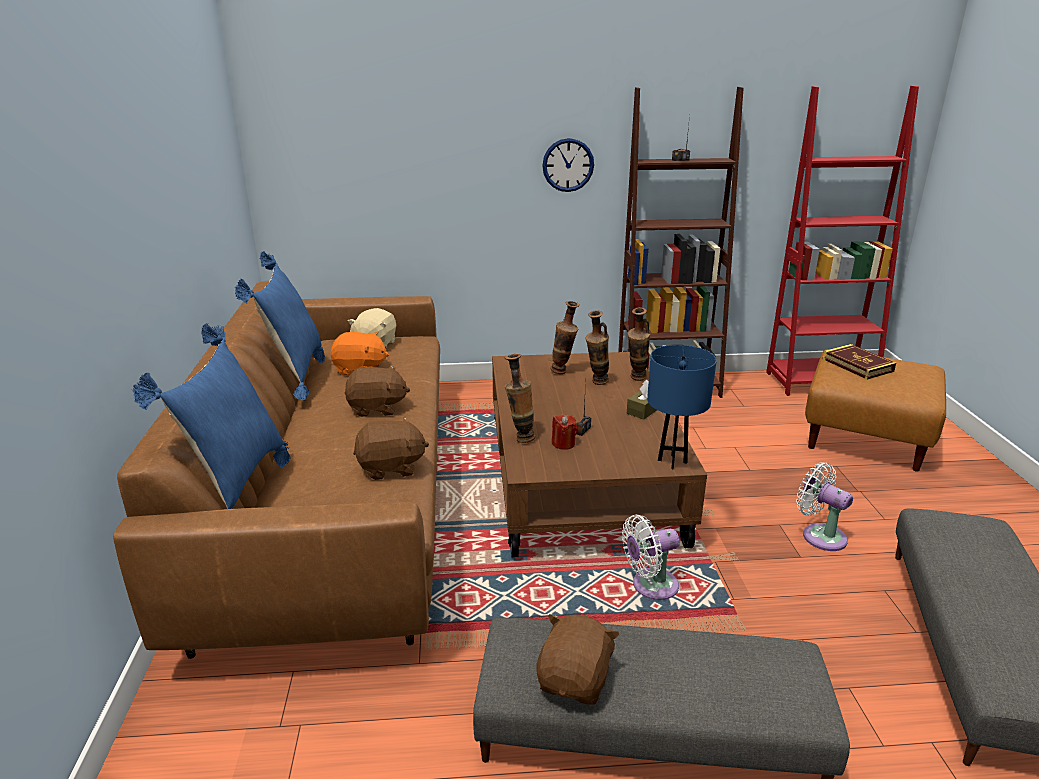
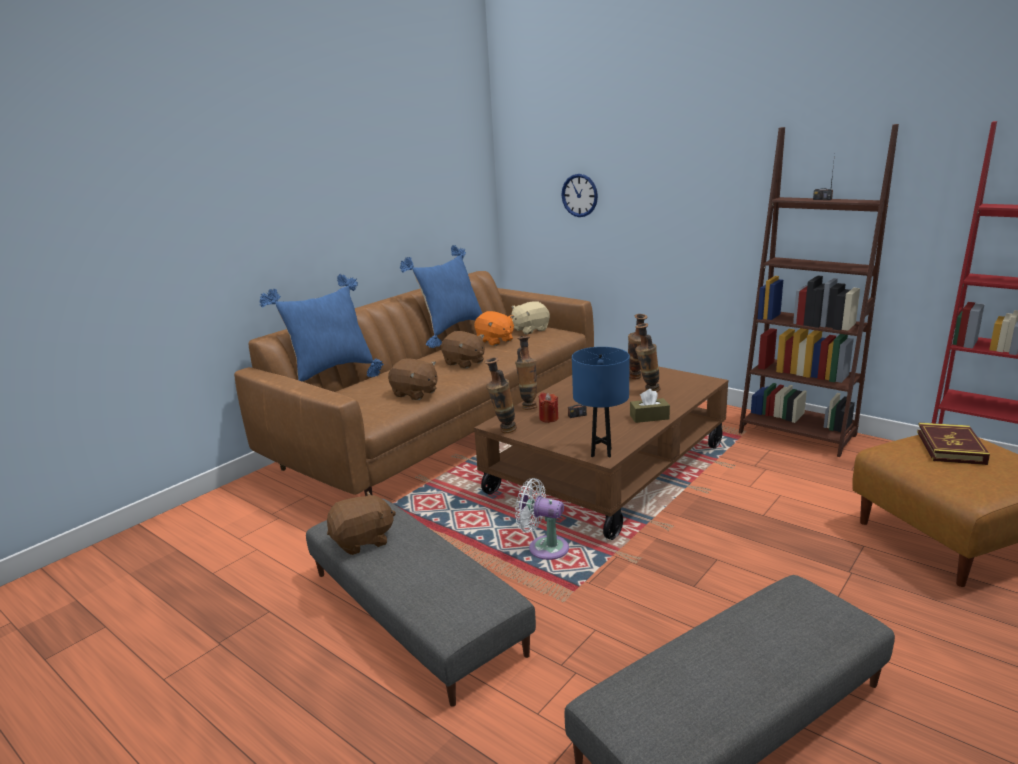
camera: 45 degrees right, 5 degrees down
wall clock [542,138,594,192] -> wall clock moved to [562,174,598,217]
vase [627,307,651,381] -> vase moved to [485,357,517,433]
white fan [796,462,853,551] -> none

